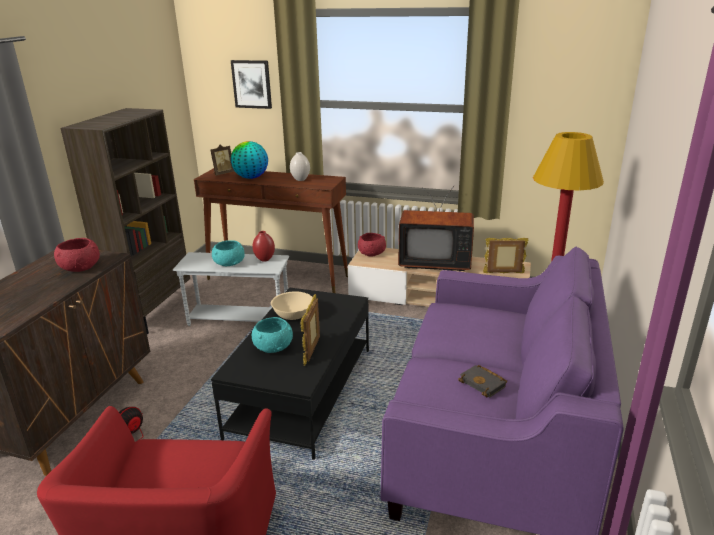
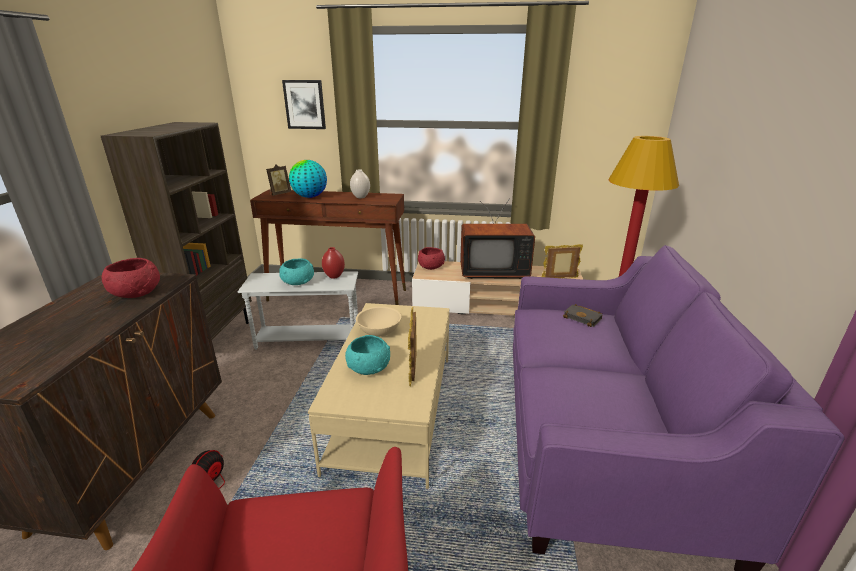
camera: 10 degrees left, 0 degrees up
black coffee table [211,287,369,460] -> beige coffee table [308,303,449,489]
black book [458,365,507,397] -> black book moved to [563,304,603,327]

